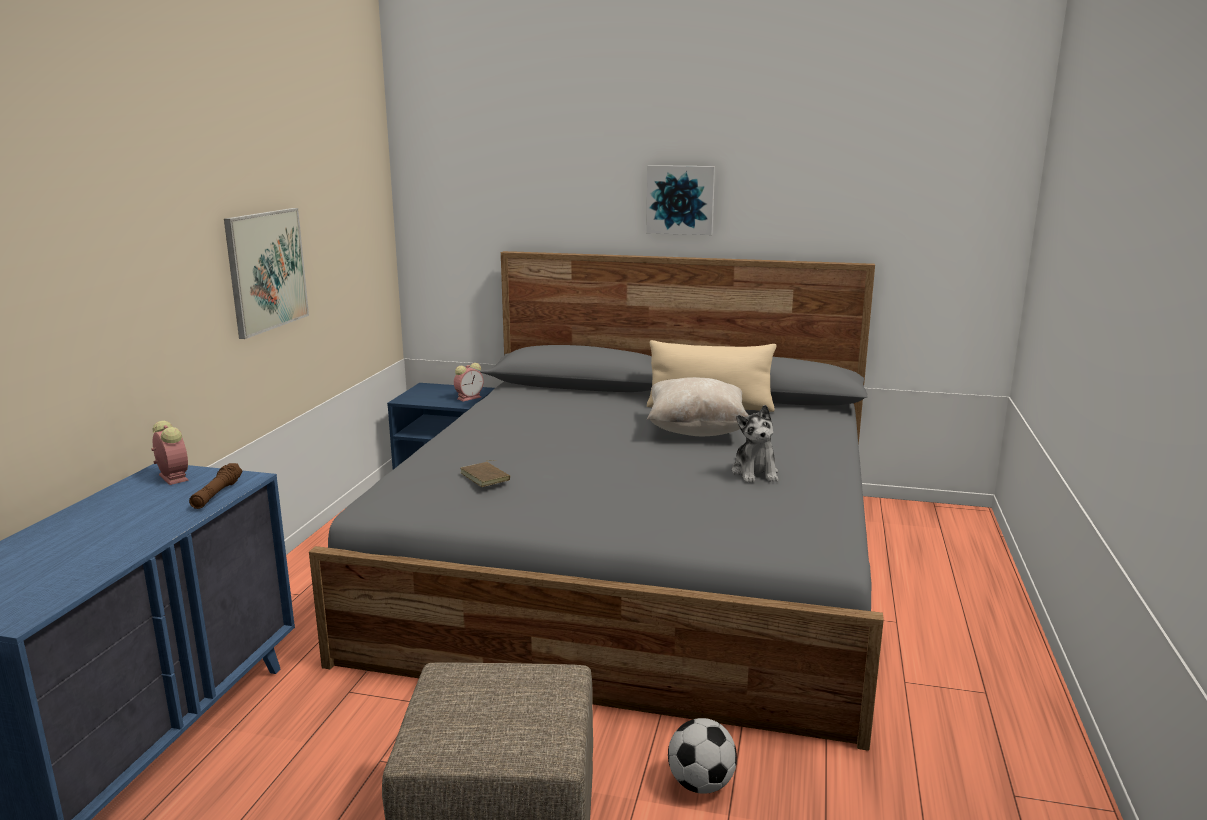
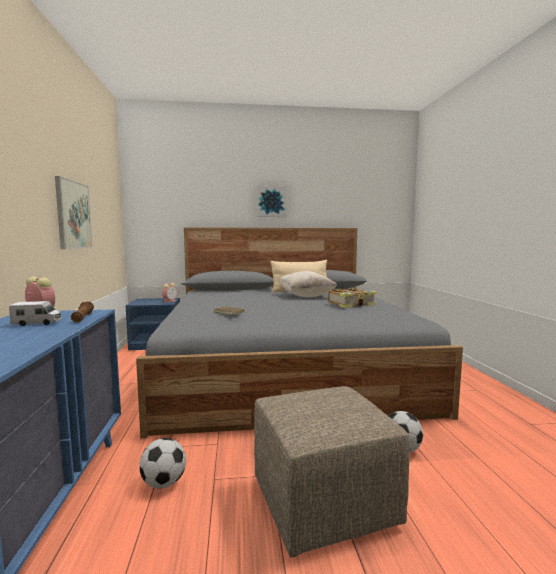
camera: 20 degrees left, 10 degrees down
plush toy [732,405,779,483] -> book [328,288,376,308]
none -> toy truck [9,301,62,326]
none -> football [139,438,186,489]

